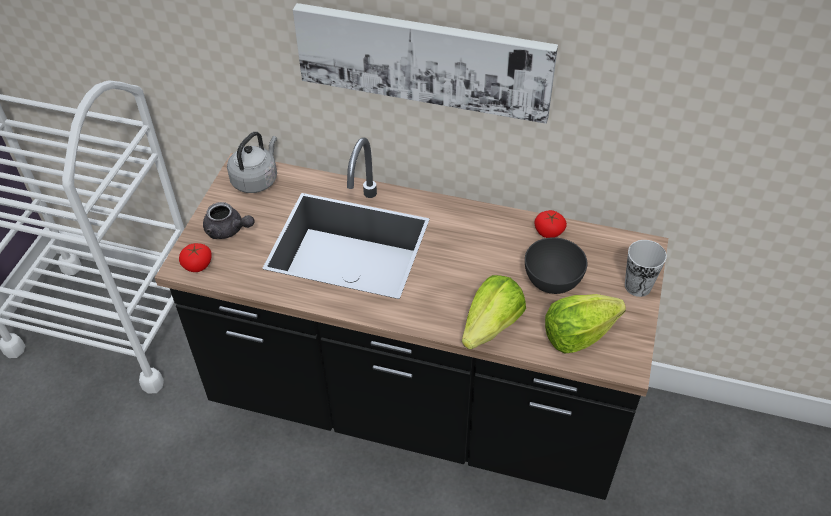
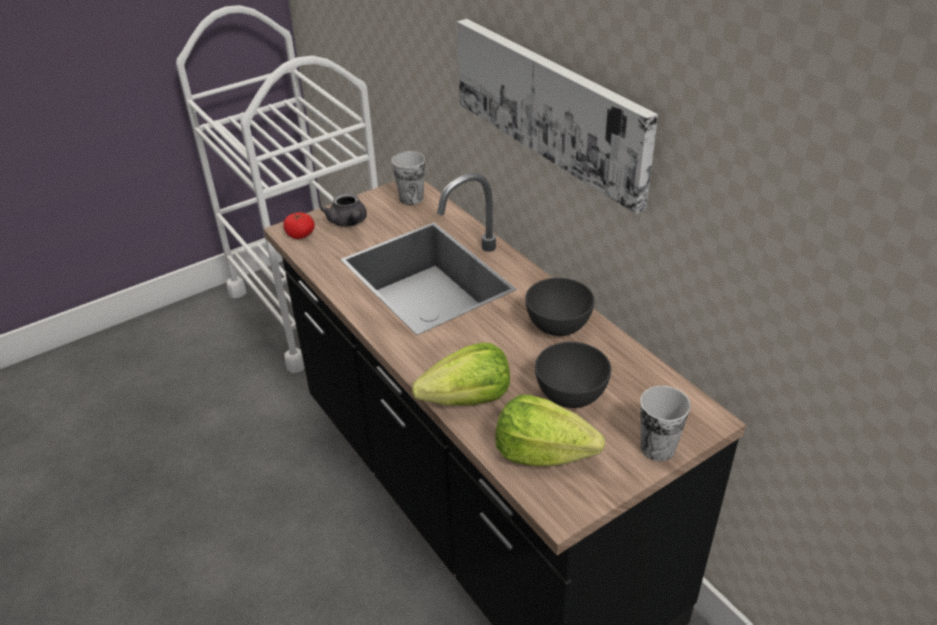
camera: 40 degrees right, 10 degrees down
grey kettle [227,132,277,193] -> cup [392,151,425,205]
tomato [534,210,567,238] -> none
none -> grey bowl [525,278,595,336]

